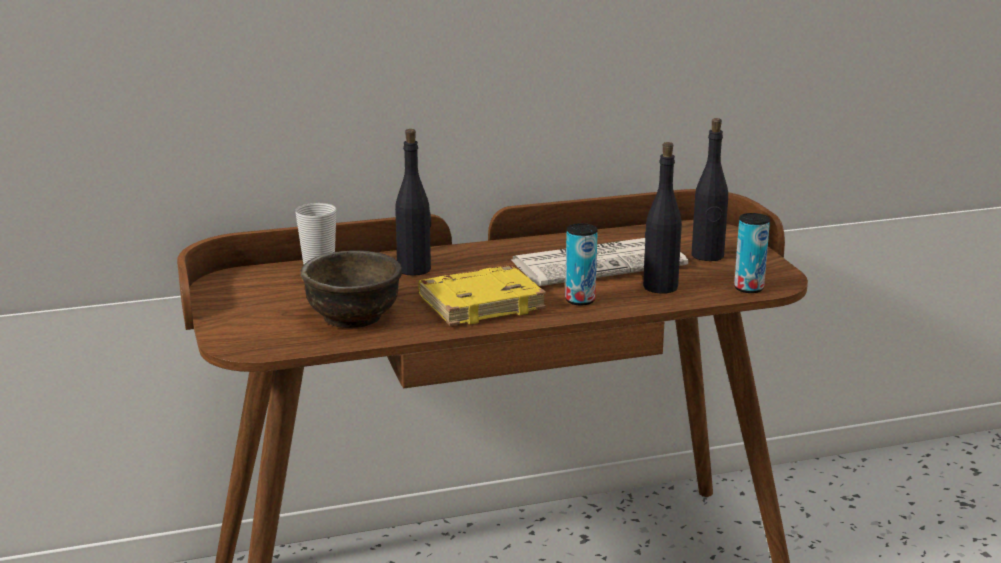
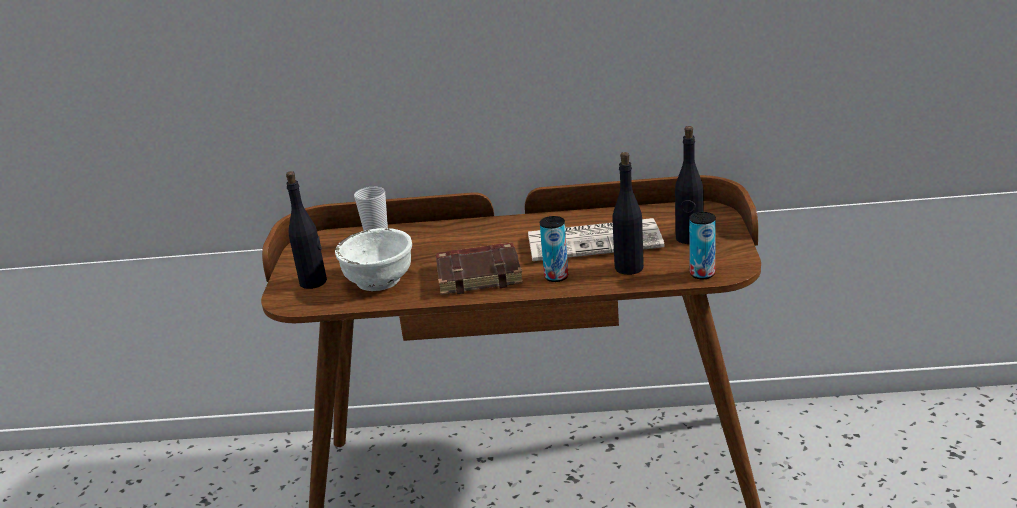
camera: 20 degrees right, 5 degrees up
brown bowl [301,250,402,329] -> white bowl [335,228,412,291]
black bottle [395,129,431,276] -> black bottle moved to [286,171,327,289]
yellow book [418,265,546,326] -> brown book [436,242,523,295]

